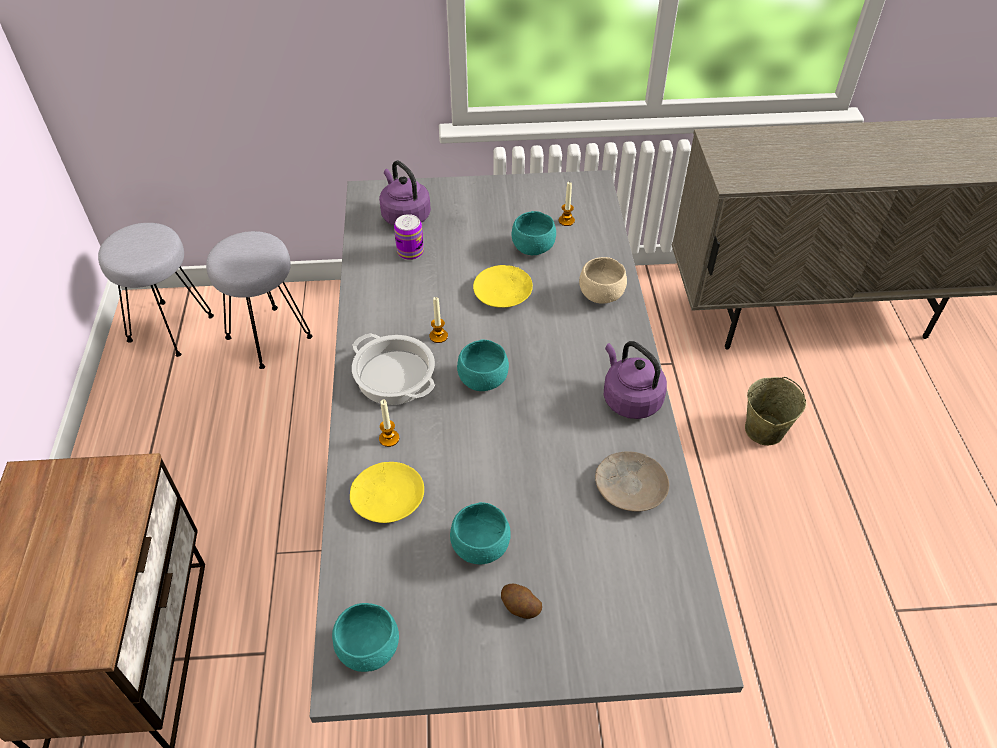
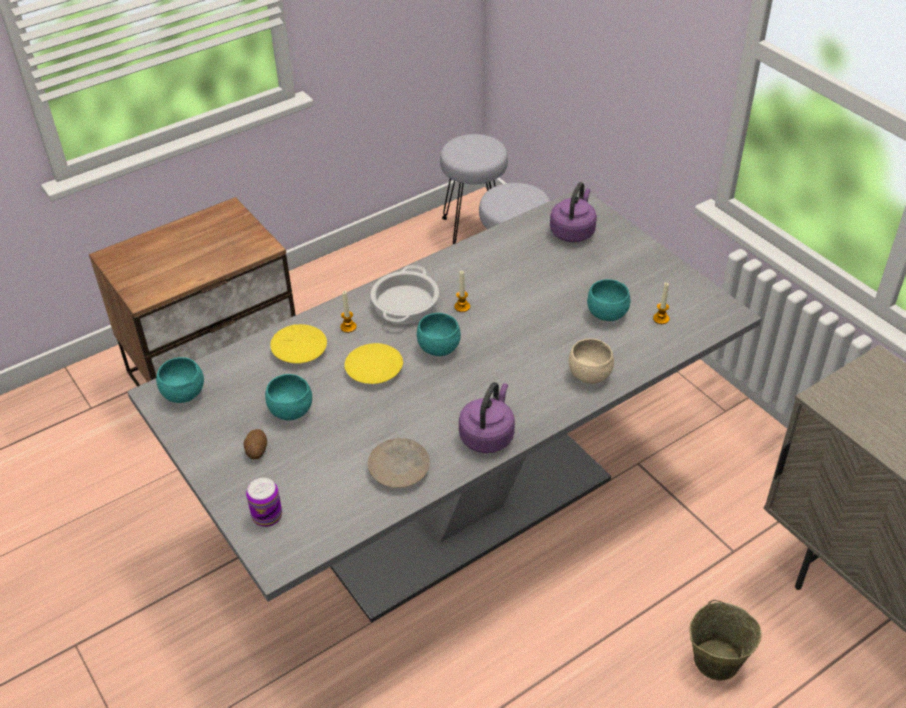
camera: 60 degrees right, 5 degrees down
can [394,214,424,260] -> can moved to [246,478,282,527]
yellow plate [473,265,533,308] -> yellow plate moved to [344,343,403,384]

